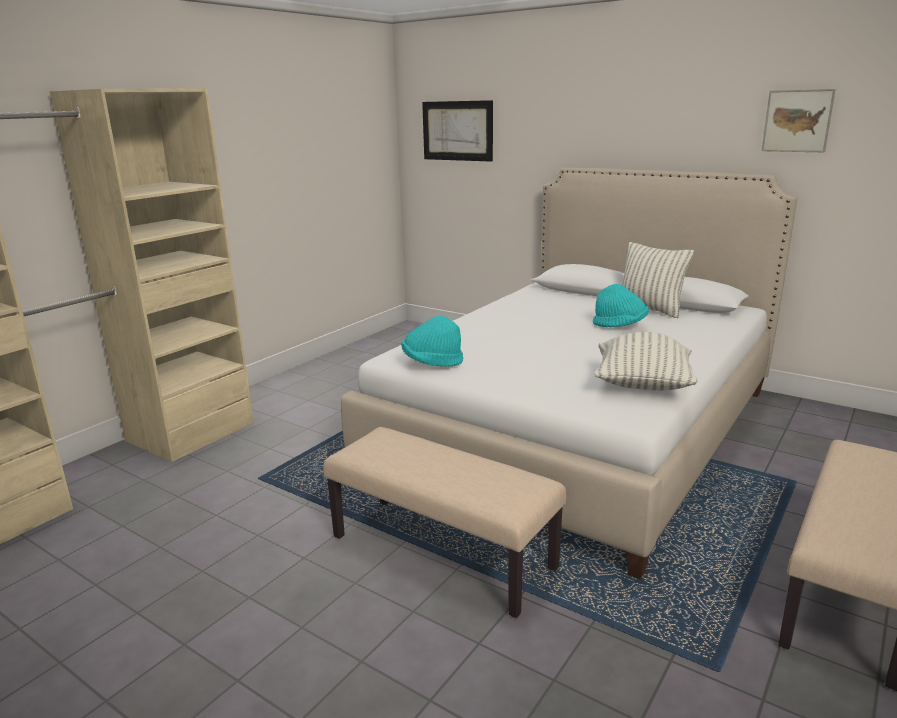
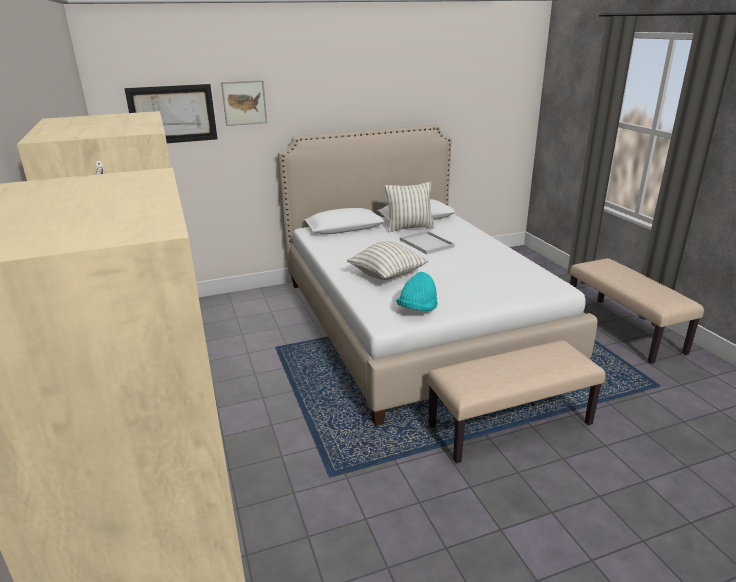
camera: 55 degrees left, 5 degrees up
turquoise hat [593,284,649,327] -> white tray [400,231,455,254]
pillow [595,332,698,391] -> pillow moved to [347,241,428,280]
picture [762,89,836,153] -> picture moved to [221,80,267,126]

